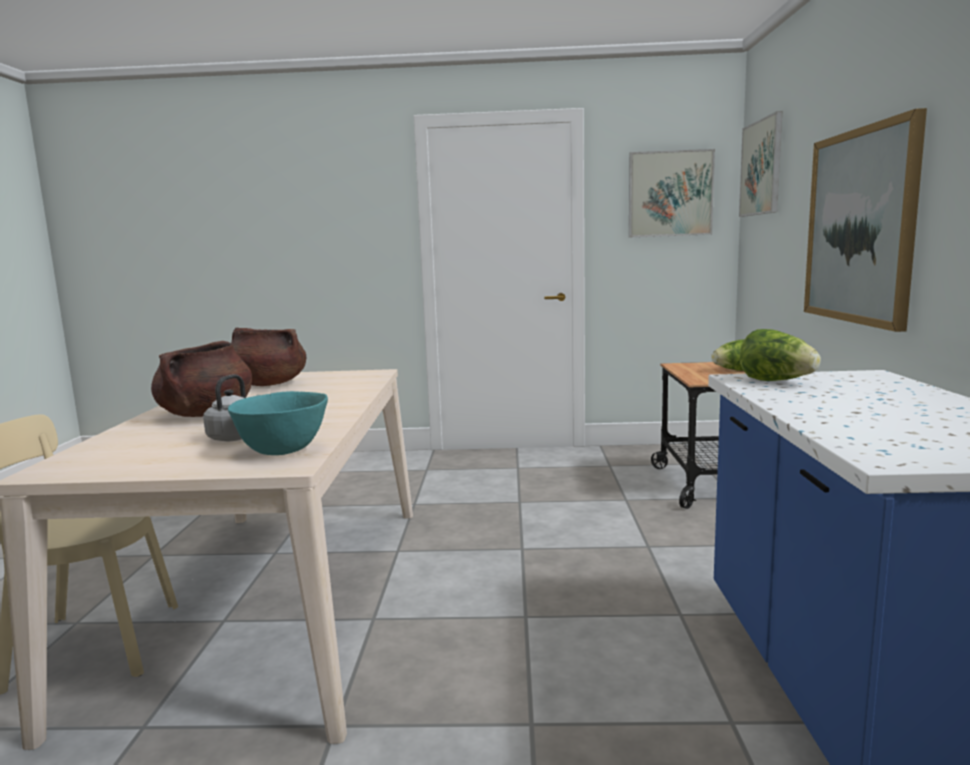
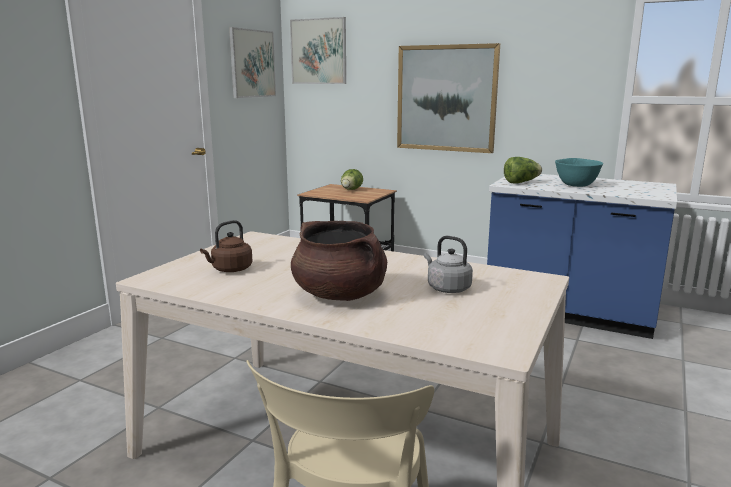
camera: 65 degrees left, 5 degrees up
turquoise bowl [228,391,328,455] -> turquoise bowl moved to [555,158,603,187]
brown cooking pot [231,328,306,386] -> brown kettle [200,220,253,272]

